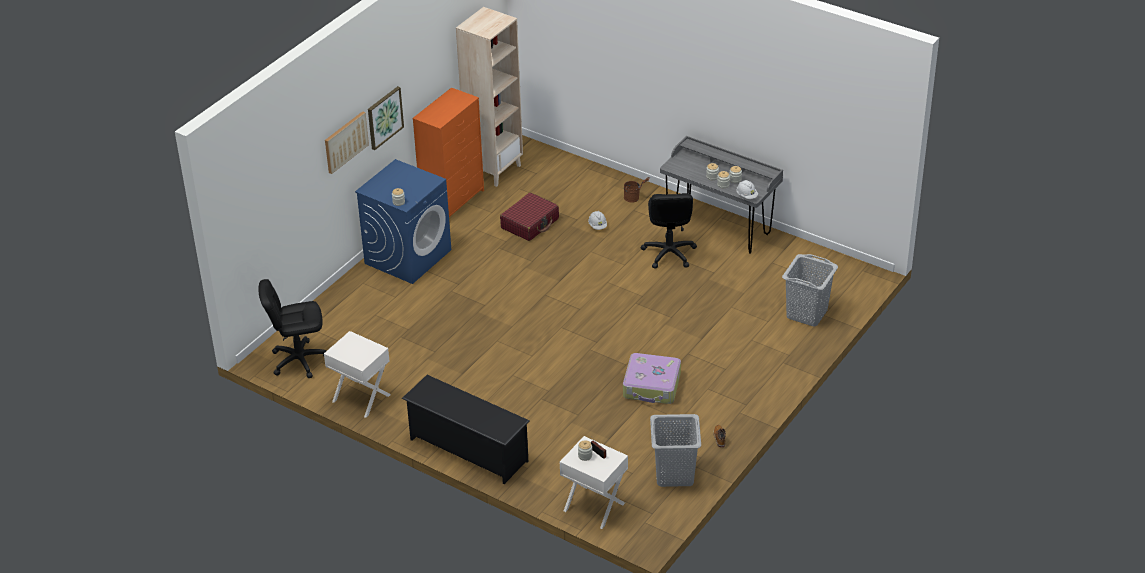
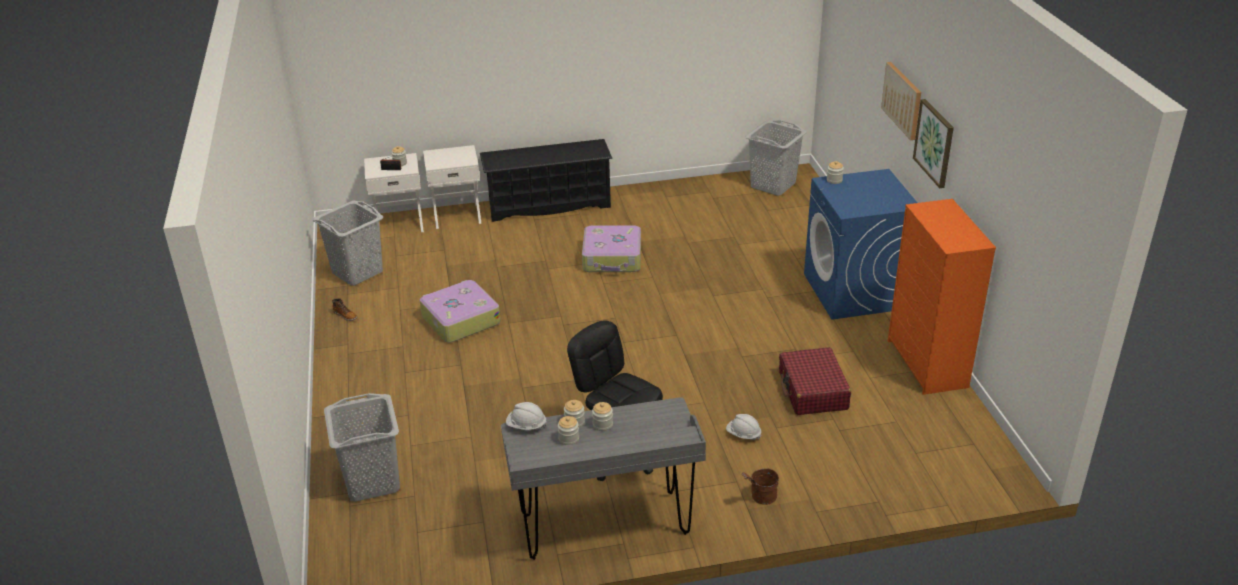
camera: 135 degrees right, 5 degrees down
black office chair [258,279,326,378] -> grey laundry basket [745,120,807,196]
white nightstand [324,331,391,418] -> white nightstand moved to [423,145,482,229]
beige bookcase [456,7,523,187] -> none
none -> suitcase [582,225,641,272]

